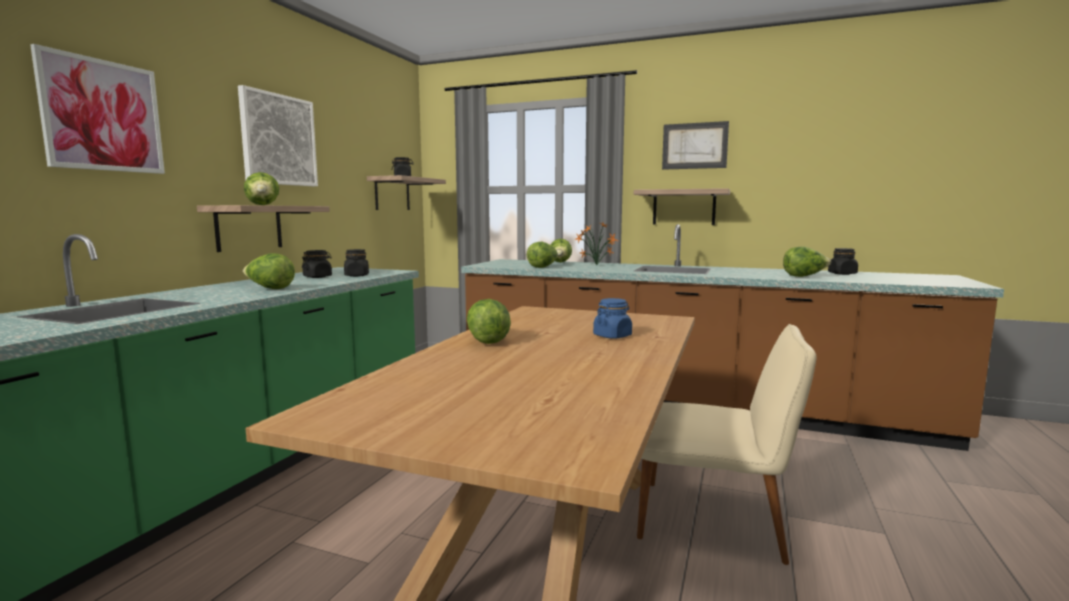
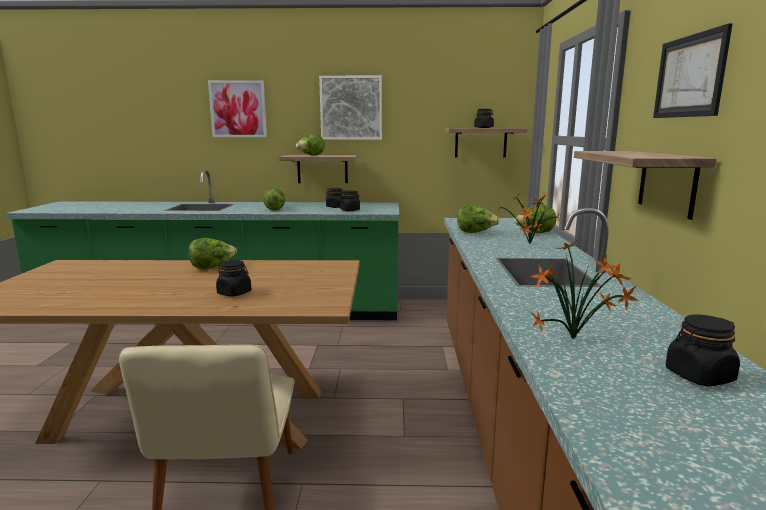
camera: 70 degrees right, 5 degrees up
blue jar [593,298,632,339] -> black jar [216,260,251,297]
lettuce [783,246,831,277] -> potted plant [530,241,639,339]

